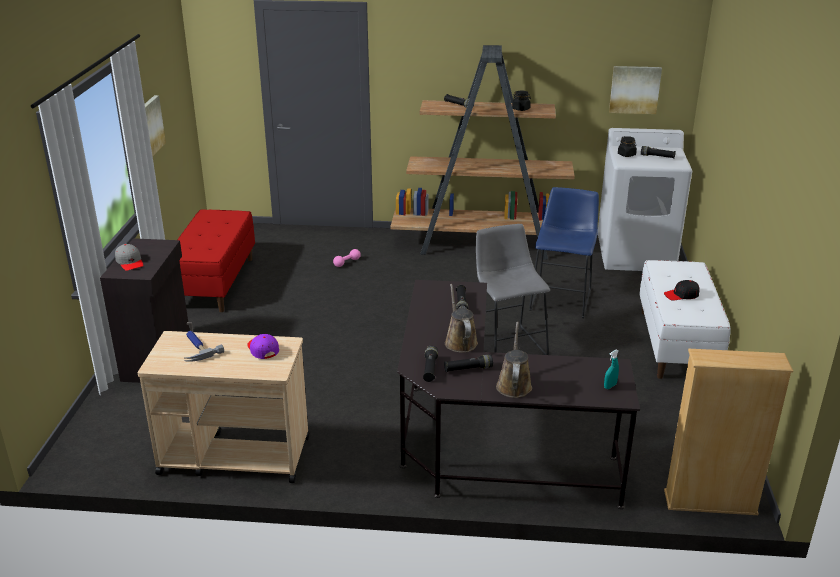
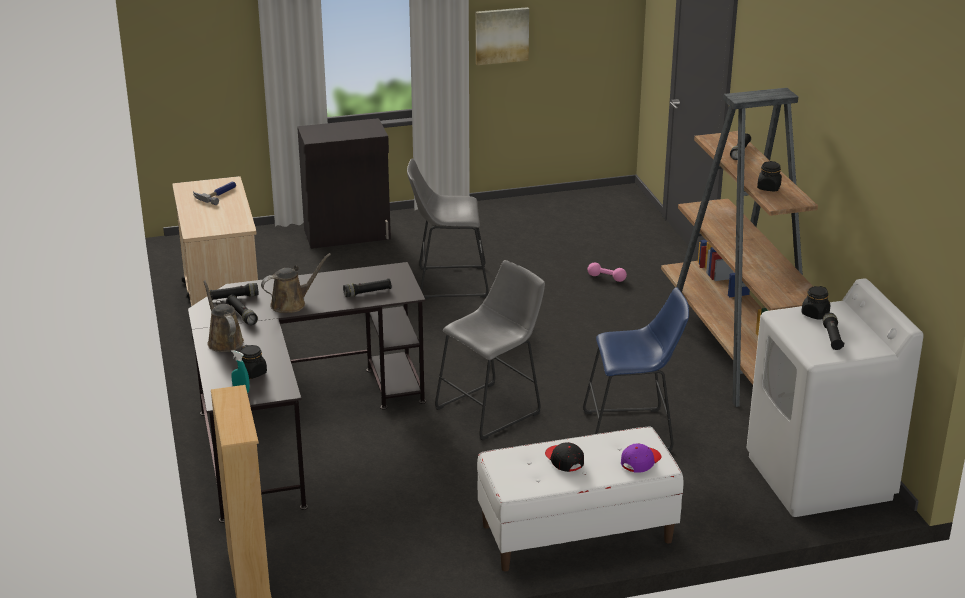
camera: 70 degrees right, 0 degrees up
grey cap [115,244,143,271] -> none
red bench [177,209,255,312] -> none
purple cap [247,334,279,359] -> purple cap moved to [621,443,662,473]
brown watering can [496,322,532,398] -> brown watering can turned 105 degrees counterclockwise [203,280,244,352]
picture [609,66,662,114] -> none
none -> black jar [241,345,267,379]
none -> grey stool [407,158,489,299]

